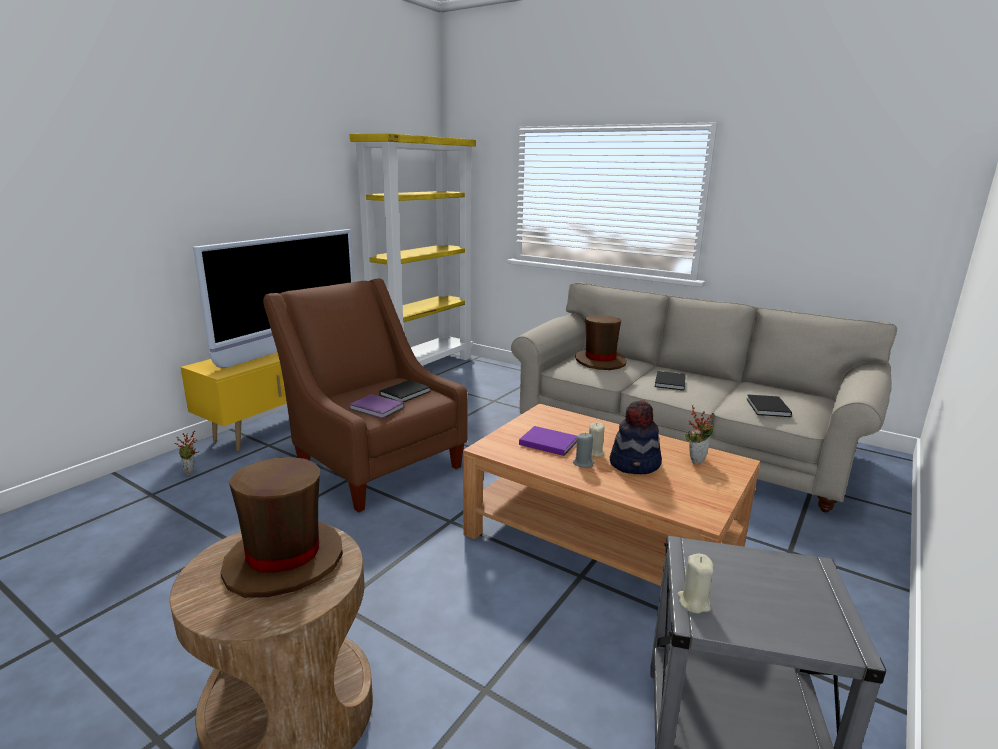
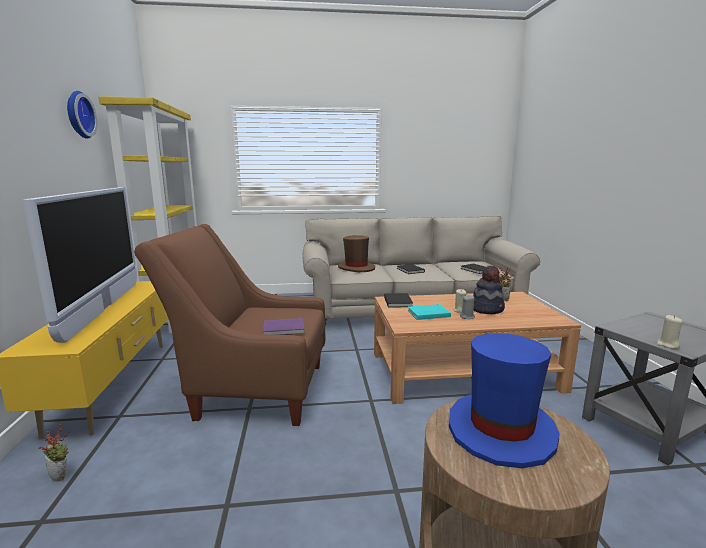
camera: 40 degrees left, 5 degrees down
brown hat [220,457,343,598] -> blue hat [449,333,560,468]
black book [379,380,431,402] -> black book moved to [384,293,413,308]
purple book [519,426,577,456] -> turquoise book [408,304,451,320]
none -> wall clock [67,91,97,139]

